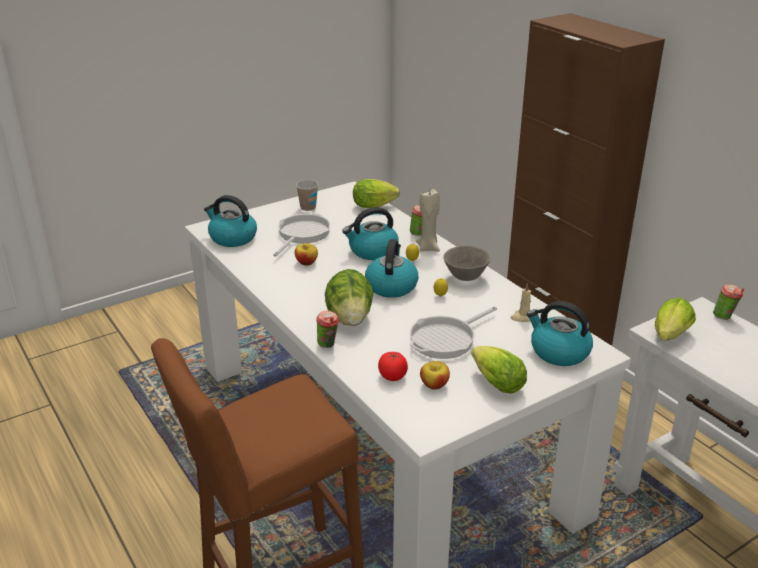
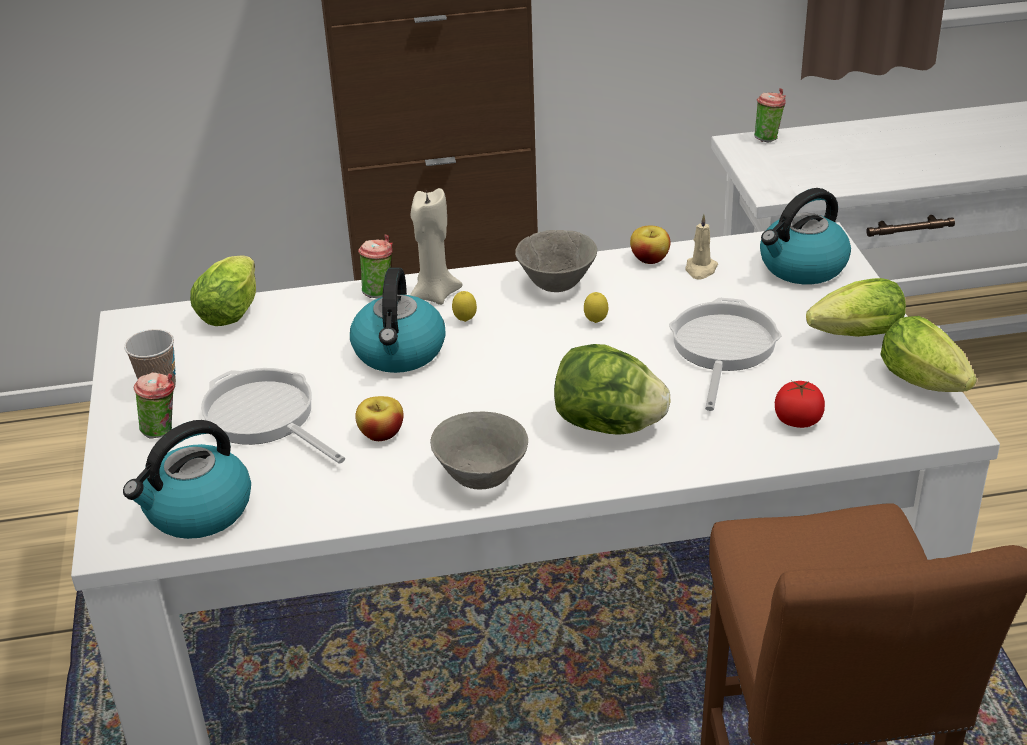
camera: 65 degrees left, 5 degrees up
cup [316,310,339,348] -> cup moved to [134,372,175,438]
kettle [365,239,418,298] -> none
frying pan [410,306,497,359] -> frying pan turned 150 degrees counterclockwise [669,298,782,411]
apple [420,361,450,390] -> apple moved to [630,226,671,264]
lettuce [655,298,696,341] -> lettuce moved to [881,316,977,392]
none -> grey bowl [430,412,528,490]

